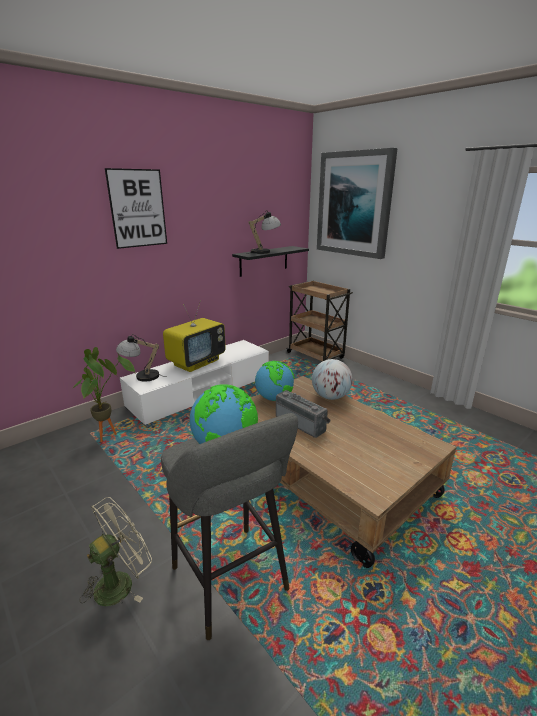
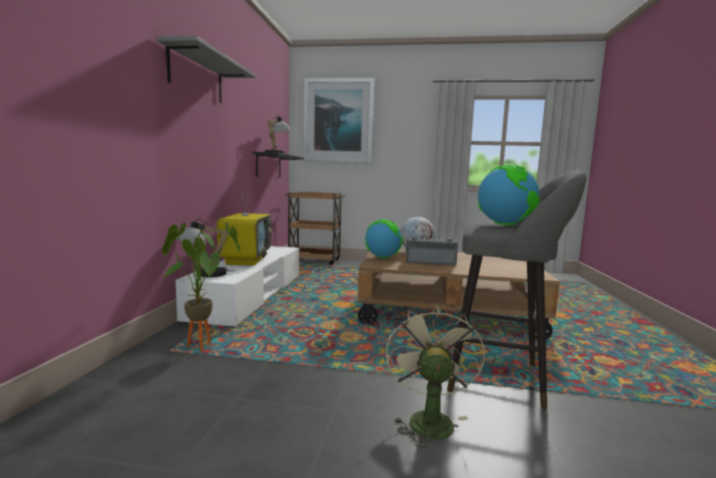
camera: 40 degrees left, 15 degrees down
picture [105,168,167,249] -> grey shelf [156,36,256,103]

